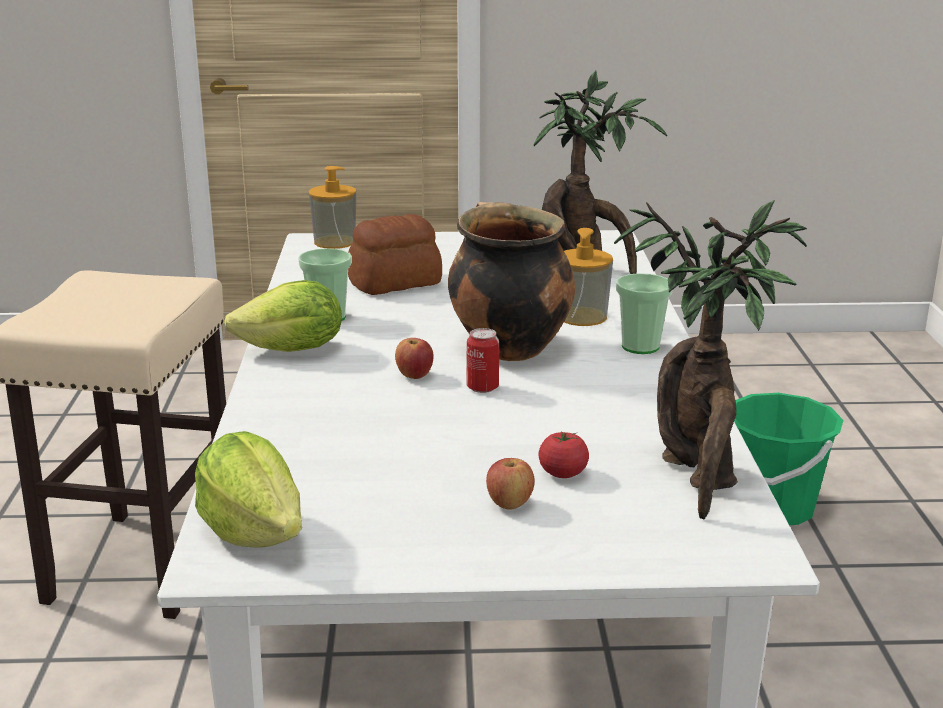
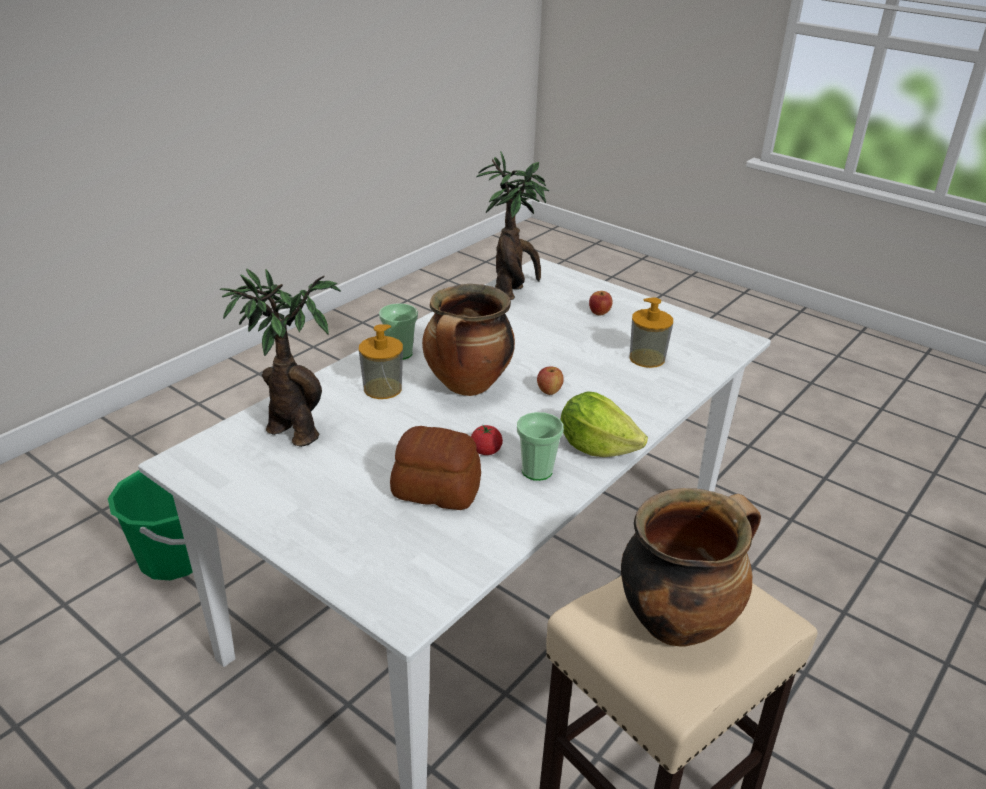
camera: 140 degrees left, 10 degrees up
lettuce [195,431,302,548] -> none
soap dispenser [309,166,356,249] -> soap dispenser moved to [629,298,673,368]
can [467,328,499,393] -> none
tomato [538,431,589,478] -> tomato moved to [471,424,503,455]
none -> cooking pot [621,488,761,647]

